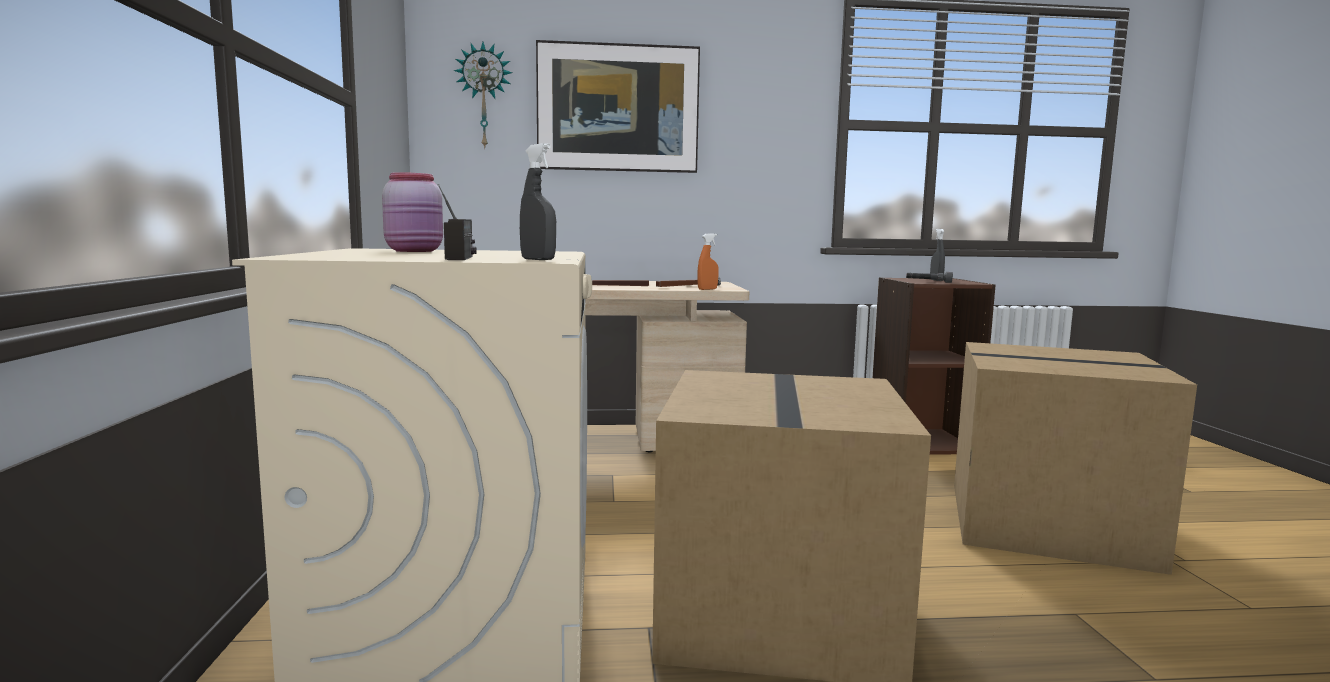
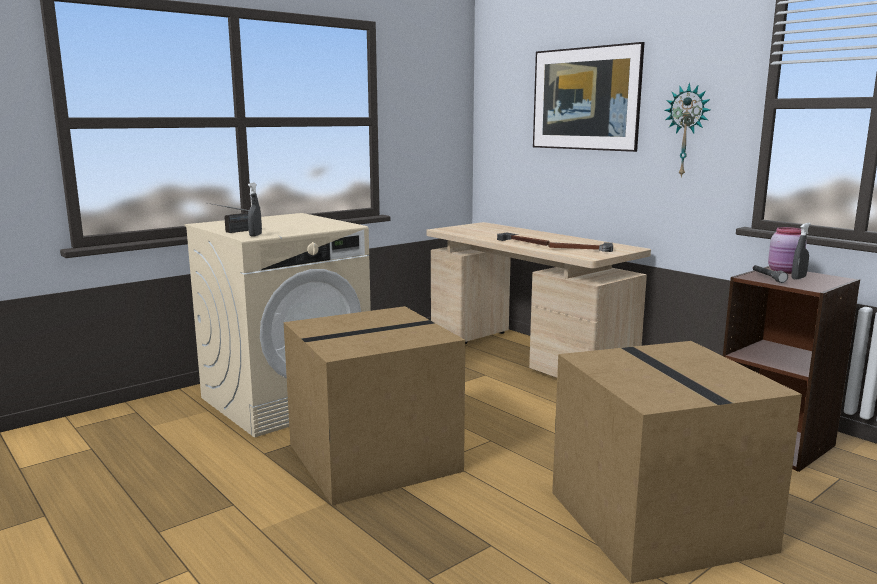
camera: 55 degrees right, 5 degrees up
pink jar [382,172,443,252] -> pink jar moved to [768,227,807,274]
wall clock [454,42,512,149] -> wall clock moved to [664,83,710,178]
orange spray bottle [697,233,719,290] -> none

